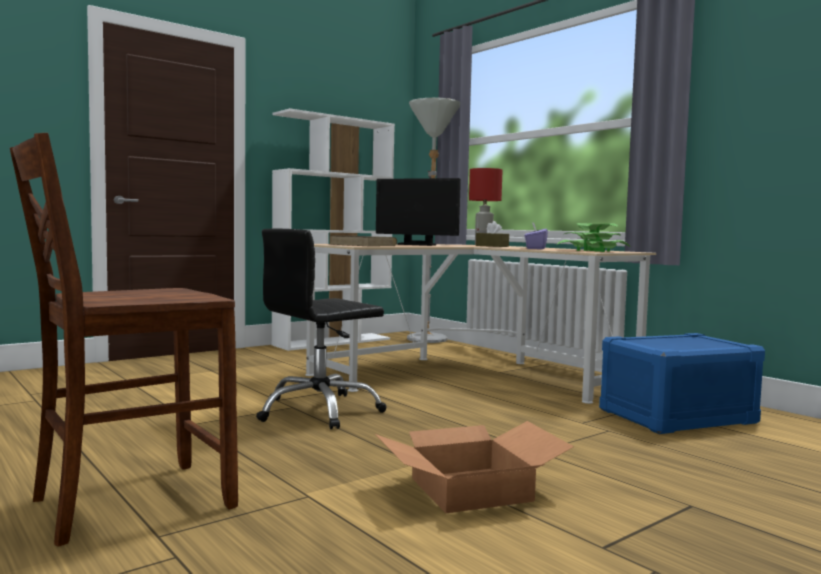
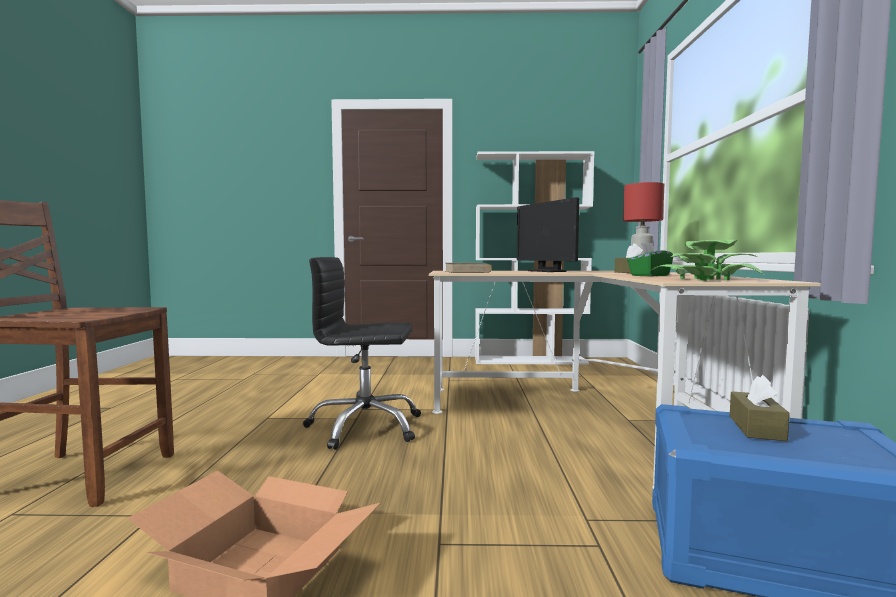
camera: 40 degrees right, 0 degrees up
grey floor lamp [407,98,460,343] -> none
purple tissue box [524,223,548,249] -> green tissue box [627,243,673,277]
none -> brown tissue box [730,375,790,441]

